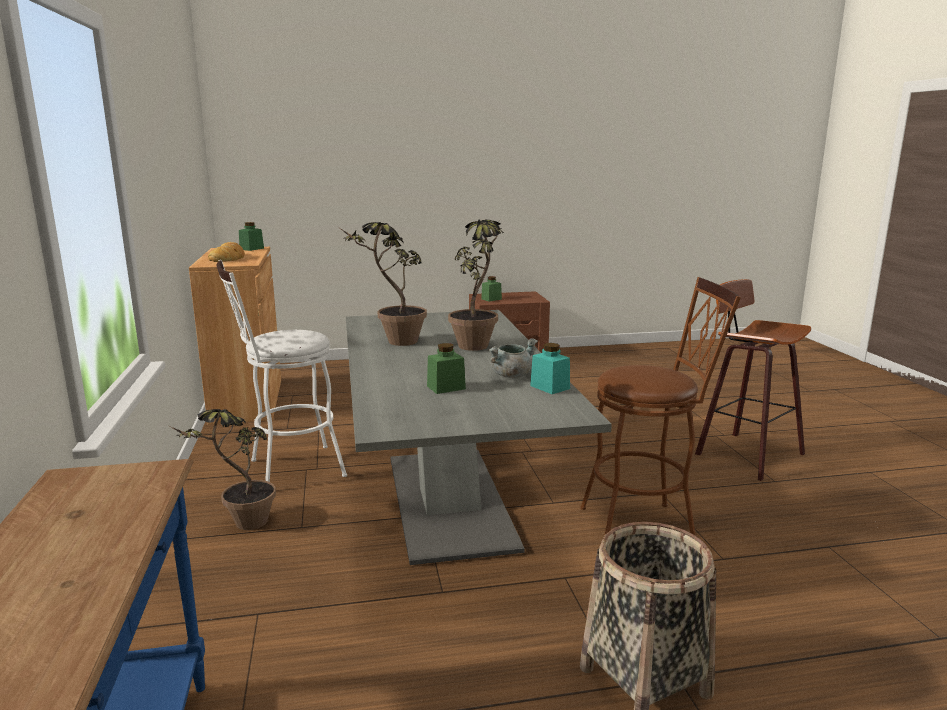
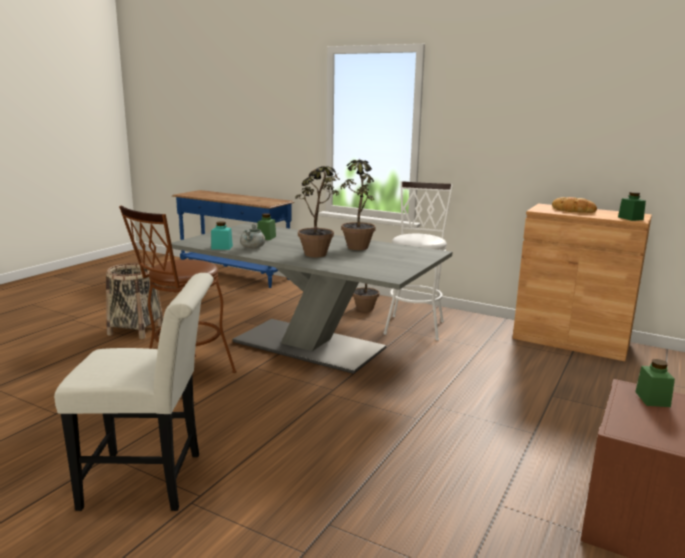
camera: 130 degrees right, 0 degrees up
stool [695,279,811,481] -> white chair [54,273,214,511]

